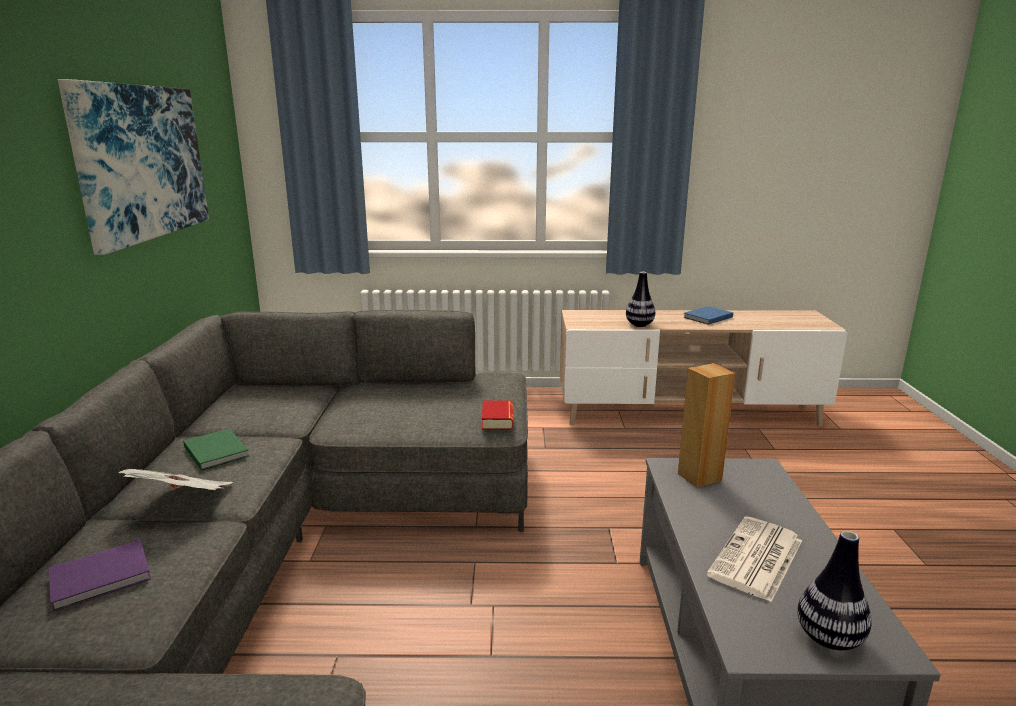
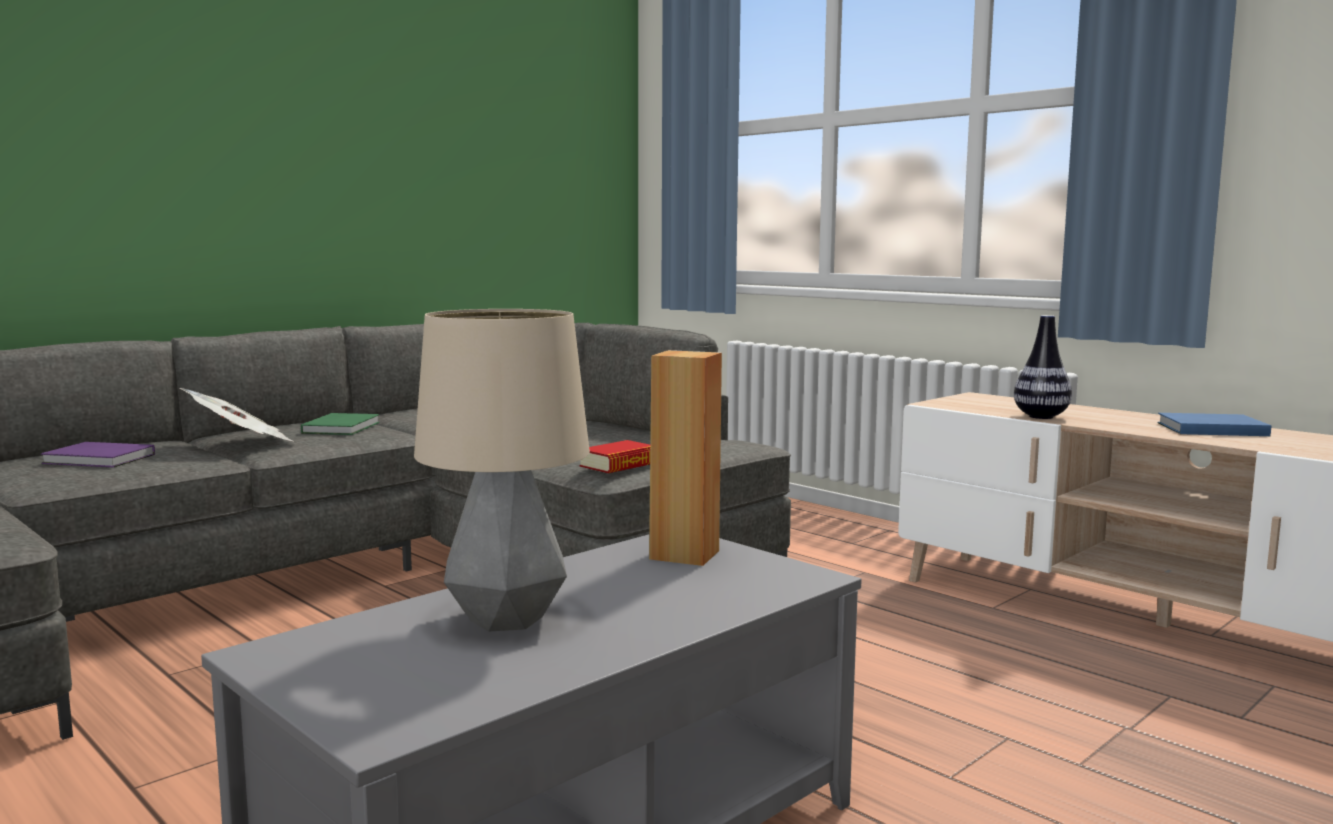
camera: 45 degrees right, 10 degrees down
picture [58,79,209,255] -> none
newspaper [707,517,802,602] -> table lamp [414,309,590,631]
vase [797,531,872,650] -> none

